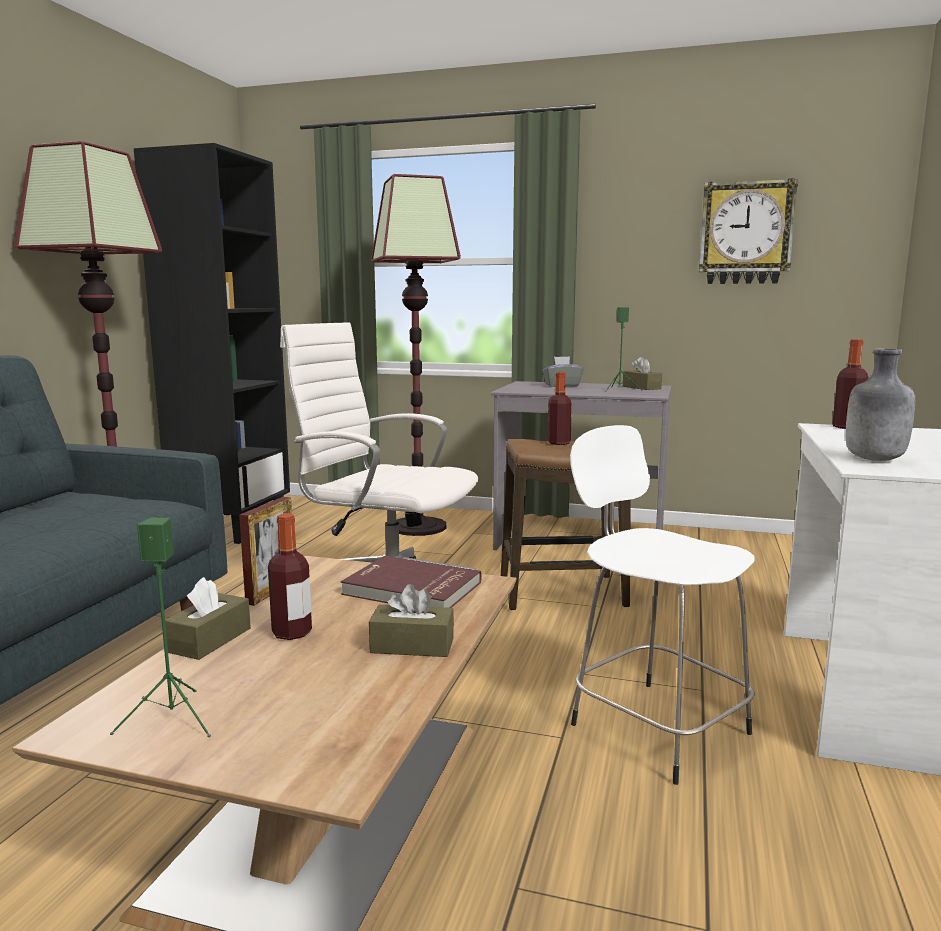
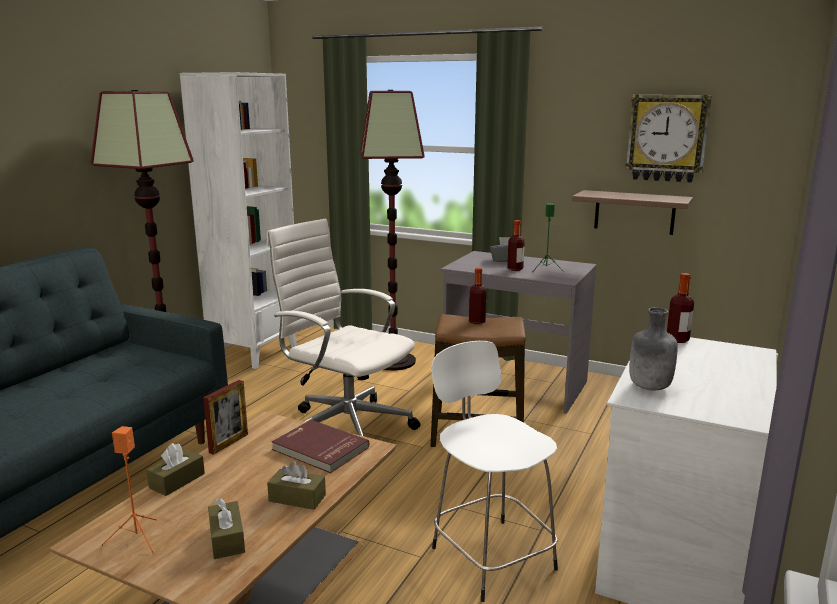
camera: 10 degrees right, 5 degrees up
green speaker [110,518,211,737] -> orange speaker [101,426,157,554]
black bookcase [134,143,290,544] -> white bookcase [180,72,297,369]
bottle [268,513,312,640] -> bottle moved to [507,220,525,271]
brown tissue box [623,357,662,390] -> brown tissue box moved to [208,498,245,559]
none -> shelf [572,190,693,235]

